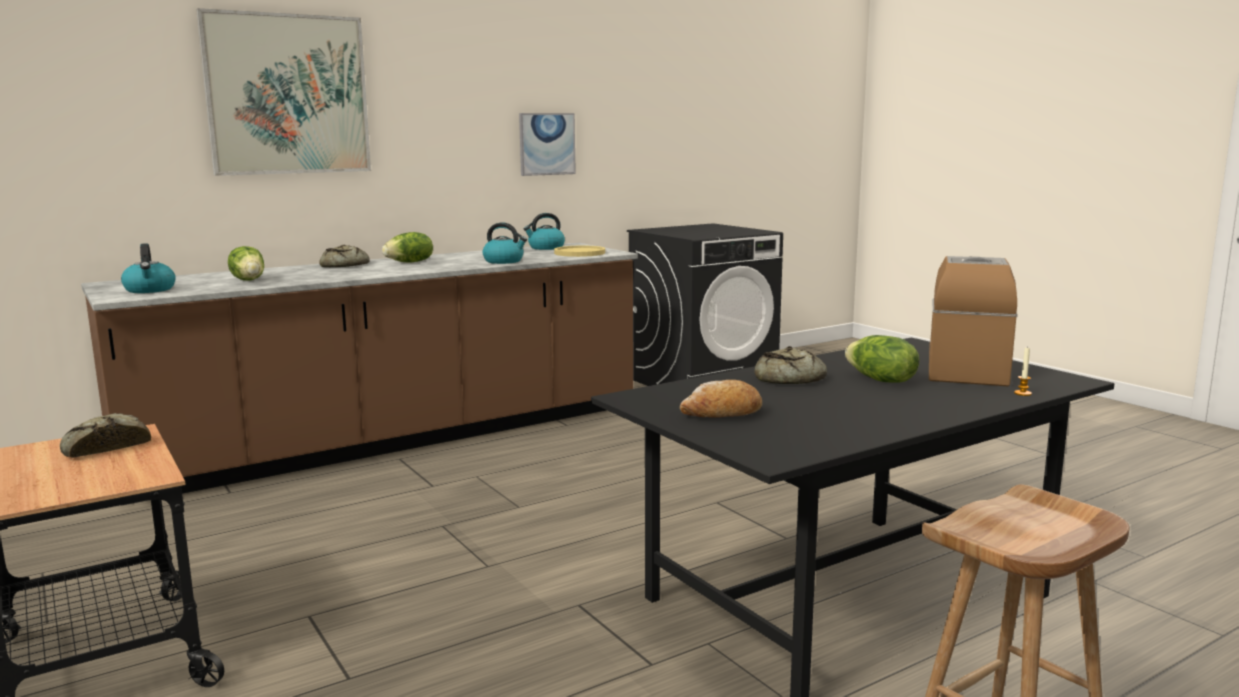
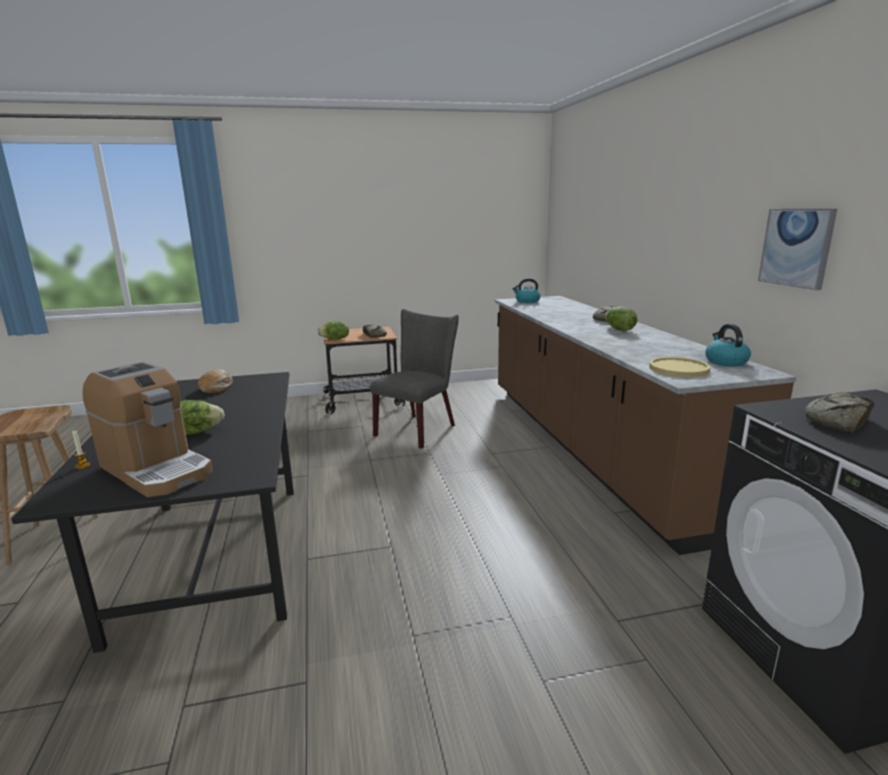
camera: 110 degrees right, 5 degrees up
picture [196,8,371,176] -> none
lettuce [228,246,264,280] -> lettuce moved to [318,321,349,339]
kettle [482,222,527,264] -> none
bread [754,346,827,384] -> bread moved to [804,392,875,433]
none -> grey chair [370,309,459,449]

